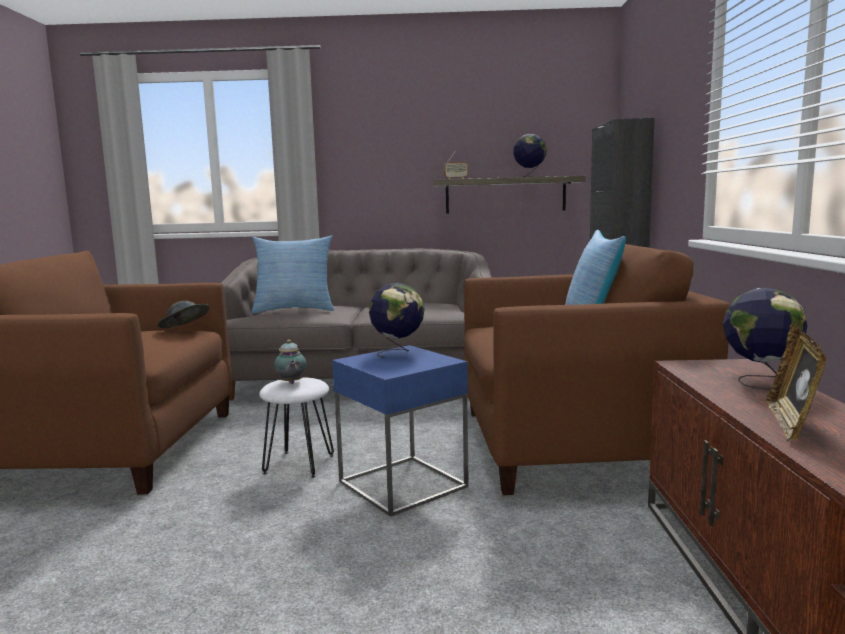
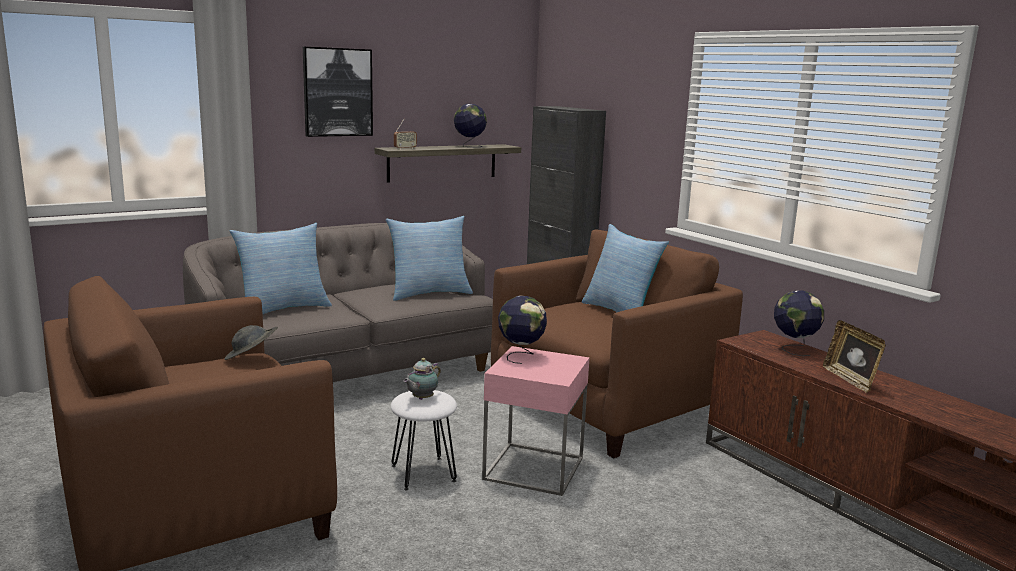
camera: 35 degrees left, 5 degrees up
teapot [274,340,307,384] -> teapot turned 90 degrees clockwise [403,358,441,400]
blue side table [332,345,469,517] -> pink side table [482,346,589,496]
none -> picture [303,47,373,137]
none -> pillow [386,216,473,301]

